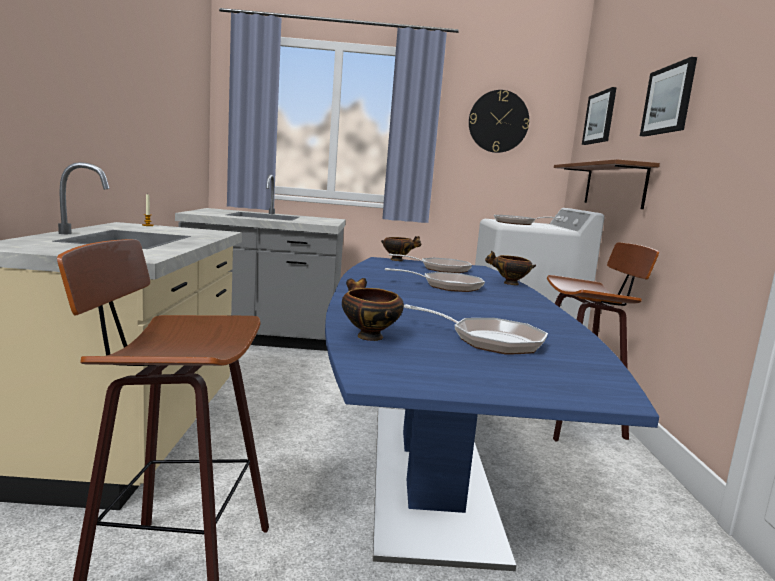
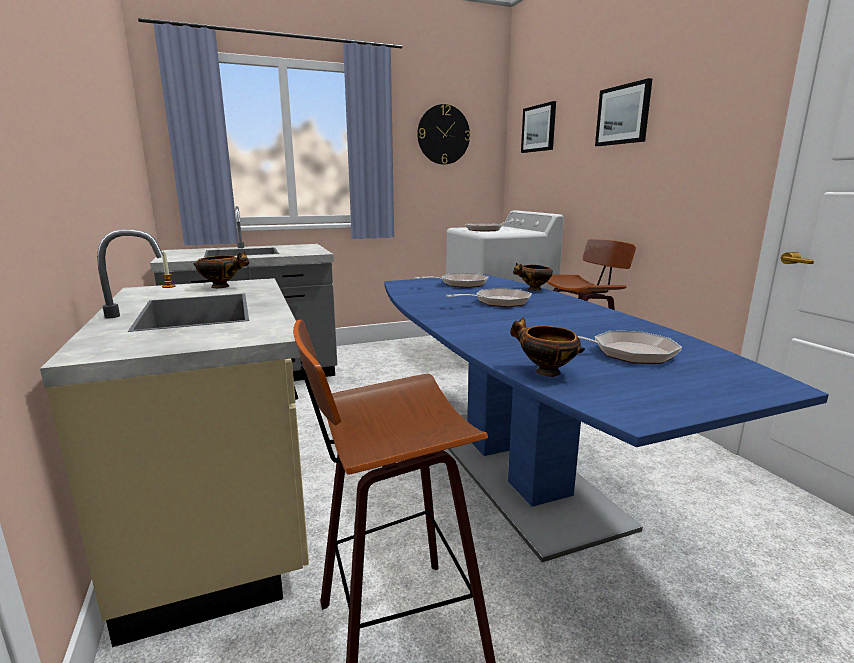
camera: 20 degrees left, 5 degrees up
bowl [381,236,421,261] -> bowl moved to [193,252,249,288]
brown shelf [554,159,660,209] -> none

